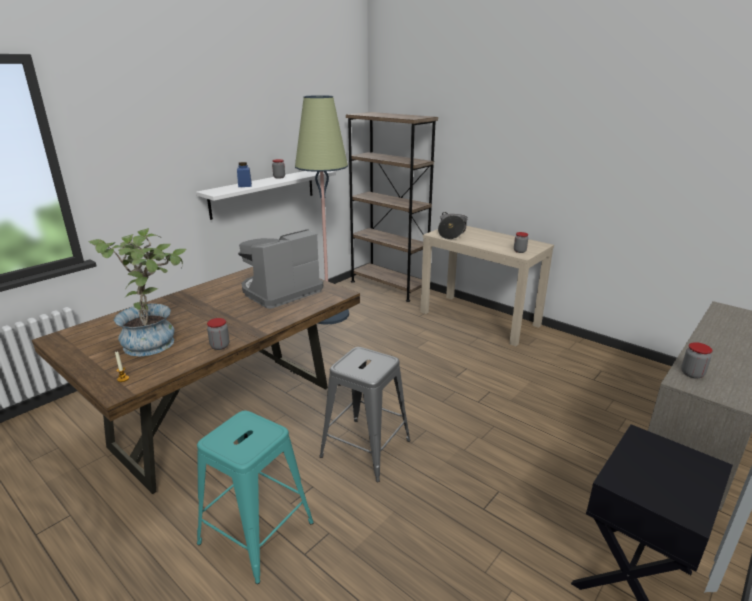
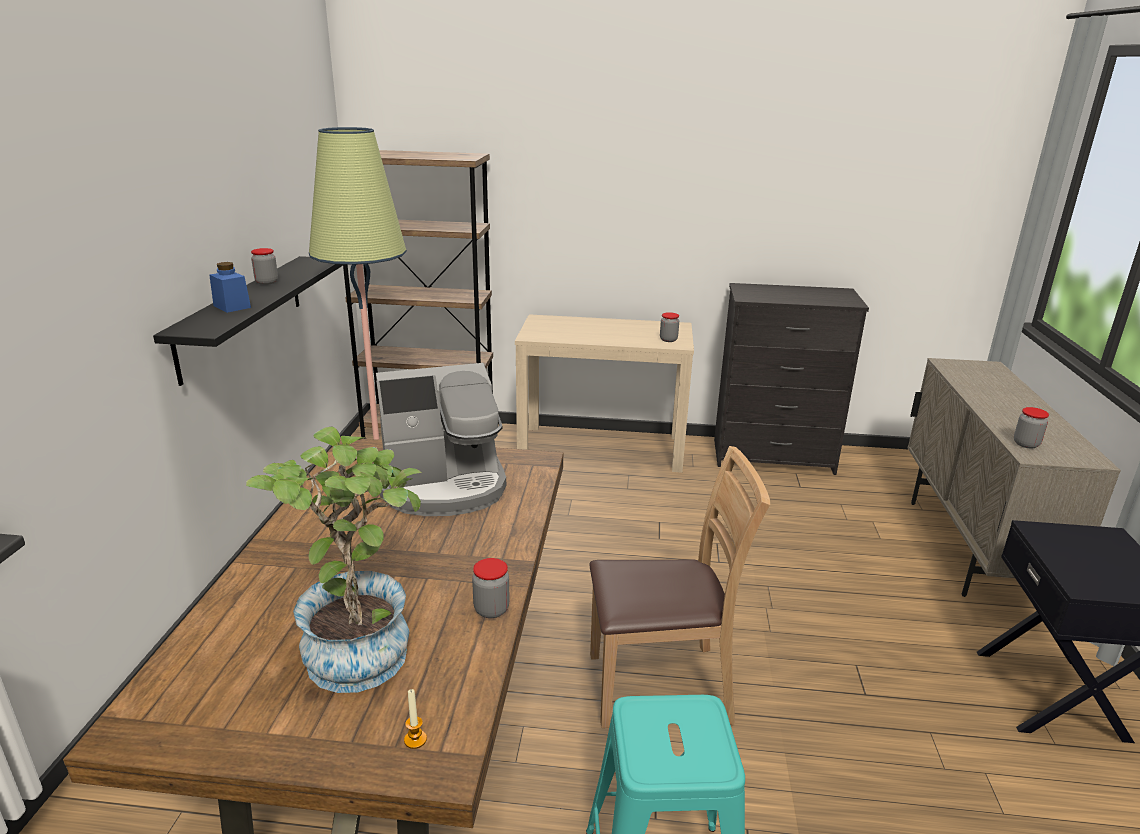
camera: 35 degrees left, 0 degrees up
white shelf [196,171,336,220] -> black shelf [153,256,345,386]
coffee machine [238,229,323,308] -> coffee machine turned 120 degrees counterclockwise [376,363,506,516]
grey stool [319,347,410,482] -> brown chair [589,446,770,728]
cooking pot [438,212,468,239] -> none
none -> black dresser [714,283,869,475]

